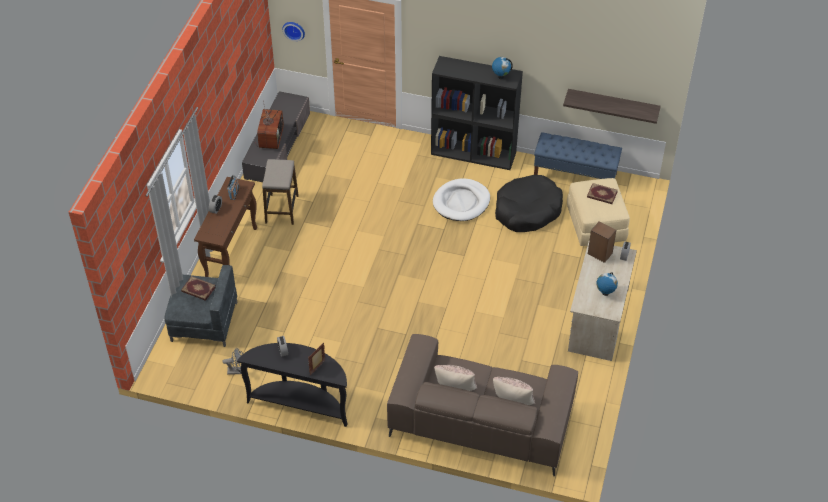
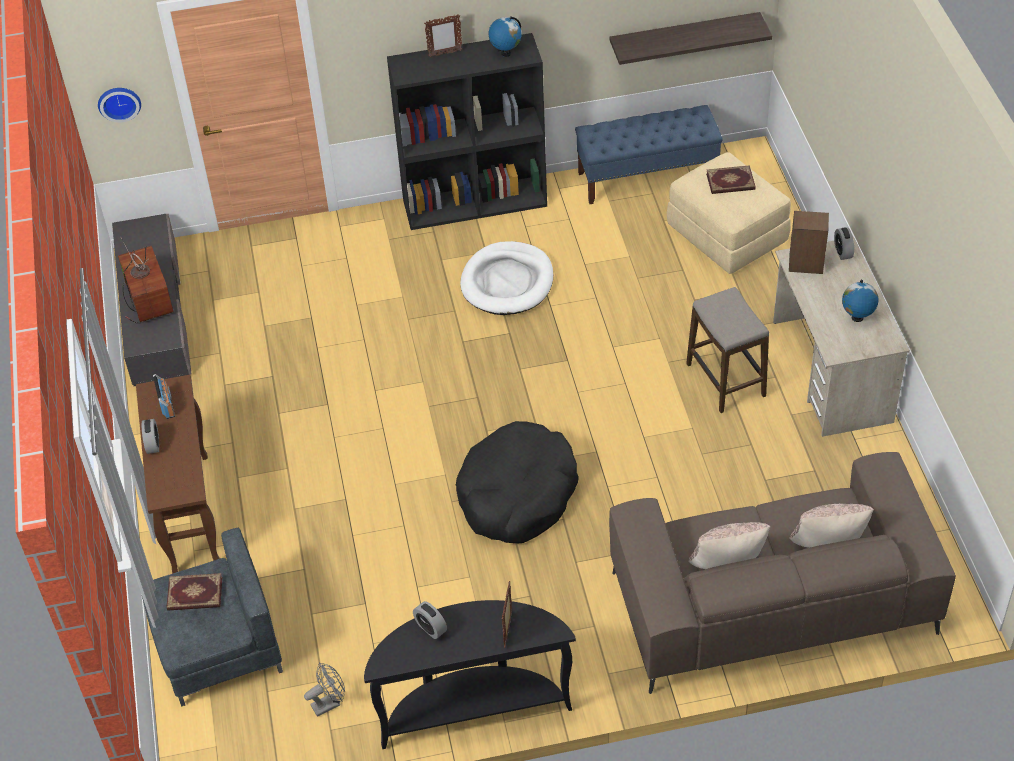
camera: 25 degrees left, 0 degrees up
stool [262,159,299,225] -> stool moved to [686,287,769,413]
black dog bed [495,175,563,232] -> black dog bed moved to [456,421,579,543]
none -> picture frame [424,14,462,57]

